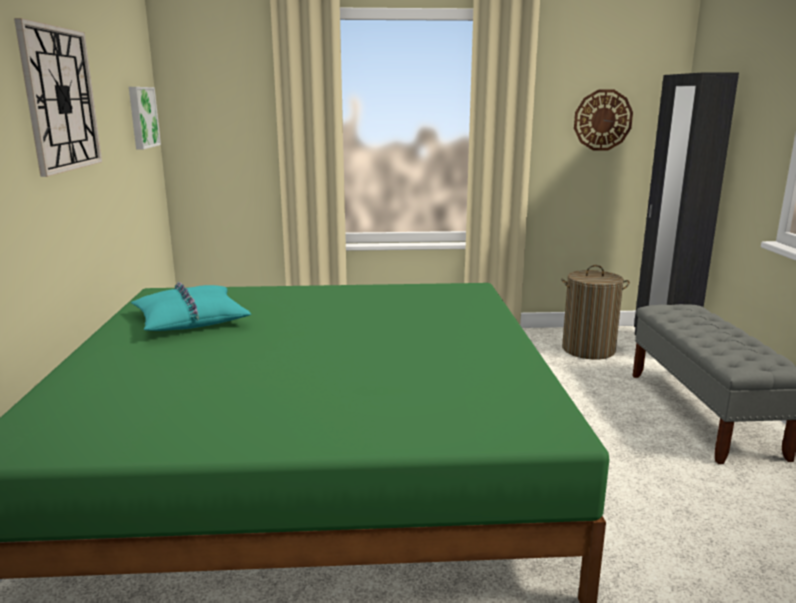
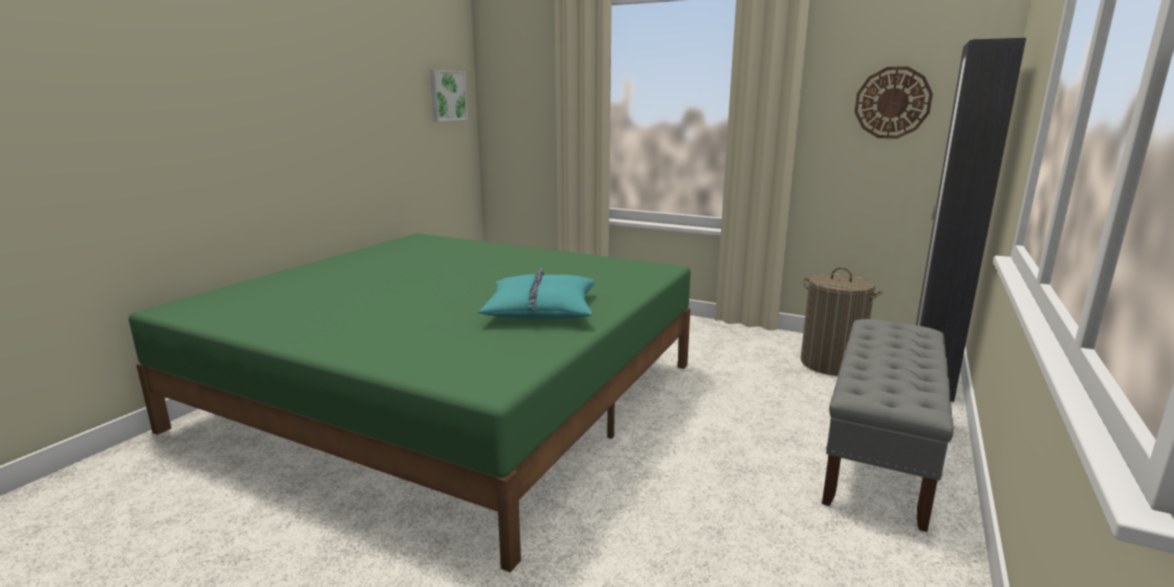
camera: 30 degrees right, 0 degrees up
wall clock [14,18,102,177] -> none
turquoise pillow [131,282,251,331] -> turquoise pillow moved to [478,267,595,319]

